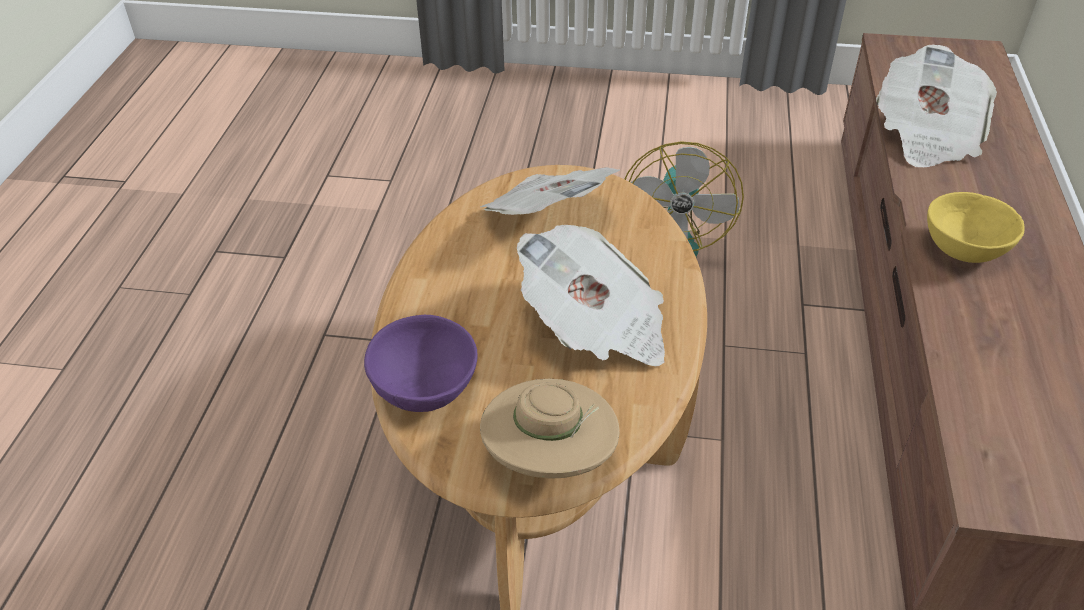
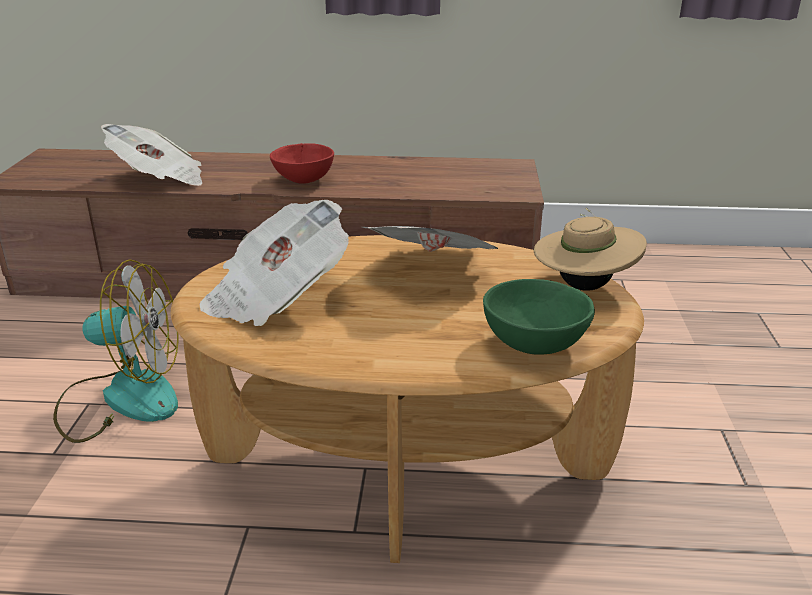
camera: 95 degrees left, 15 degrees down
purple bowl [364,315,477,412] -> green bowl [483,279,595,355]
yellow bowl [927,192,1025,263] -> red bowl [270,143,334,183]

